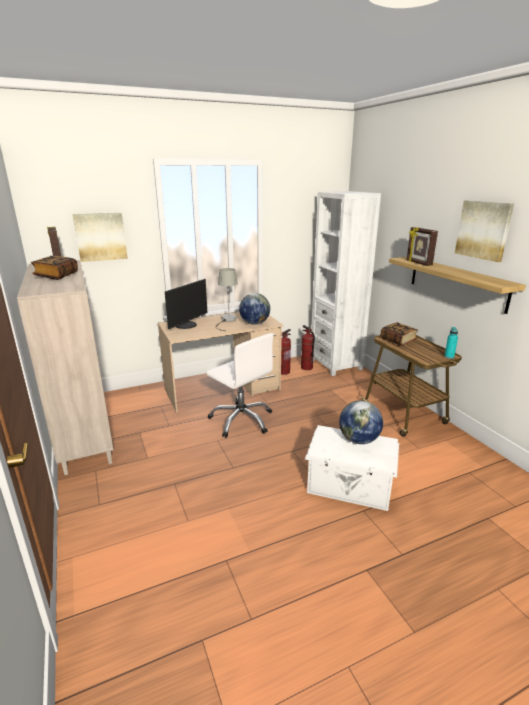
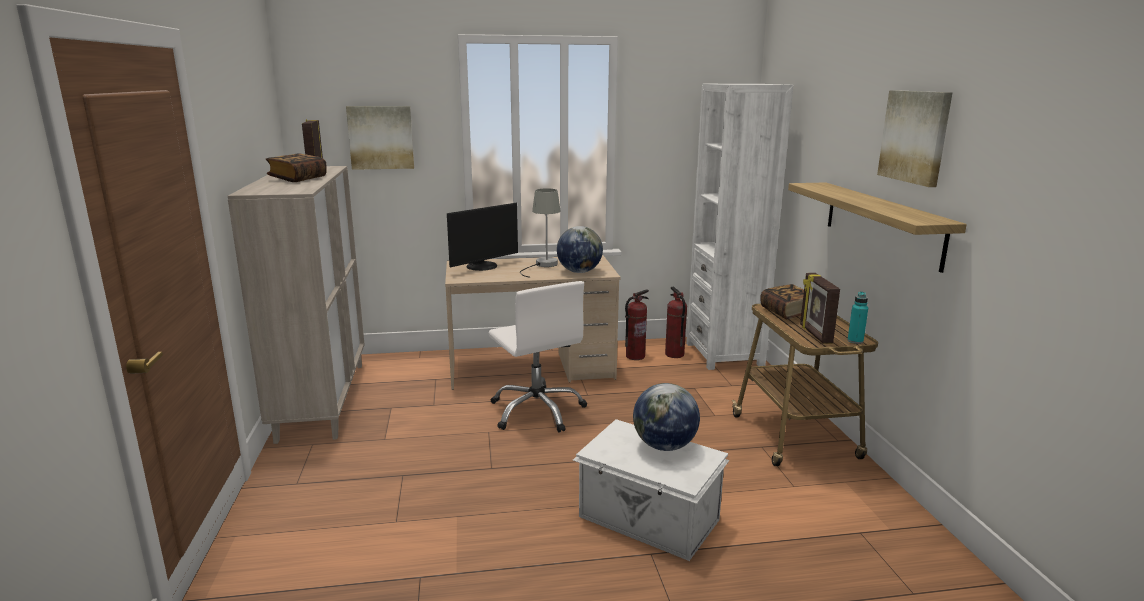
camera: 15 degrees right, 5 degrees down
picture frame [407,227,438,266] -> picture frame moved to [800,273,840,344]

